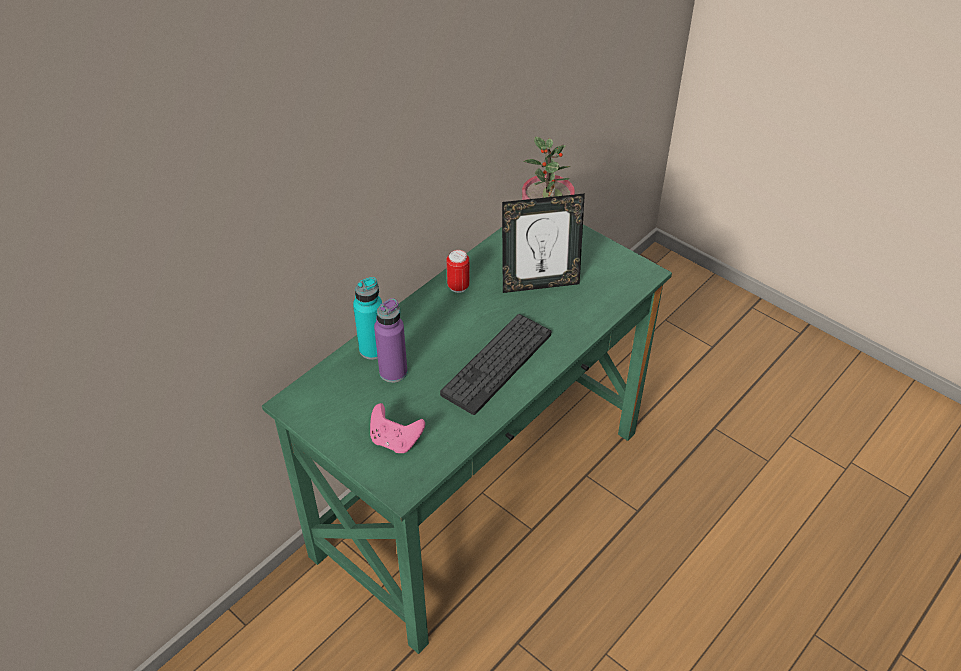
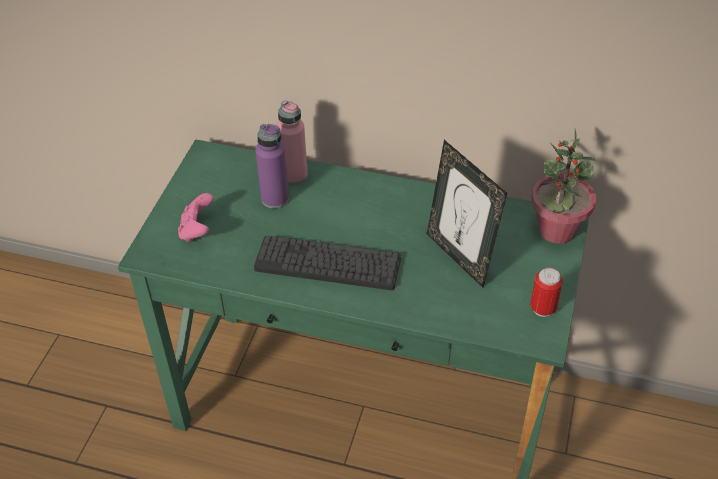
camera: 65 degrees right, 0 degrees up
turquoise bottle [353,277,382,360] -> pink bottle [276,101,308,185]
can [447,250,470,293] -> can moved to [530,268,563,317]

